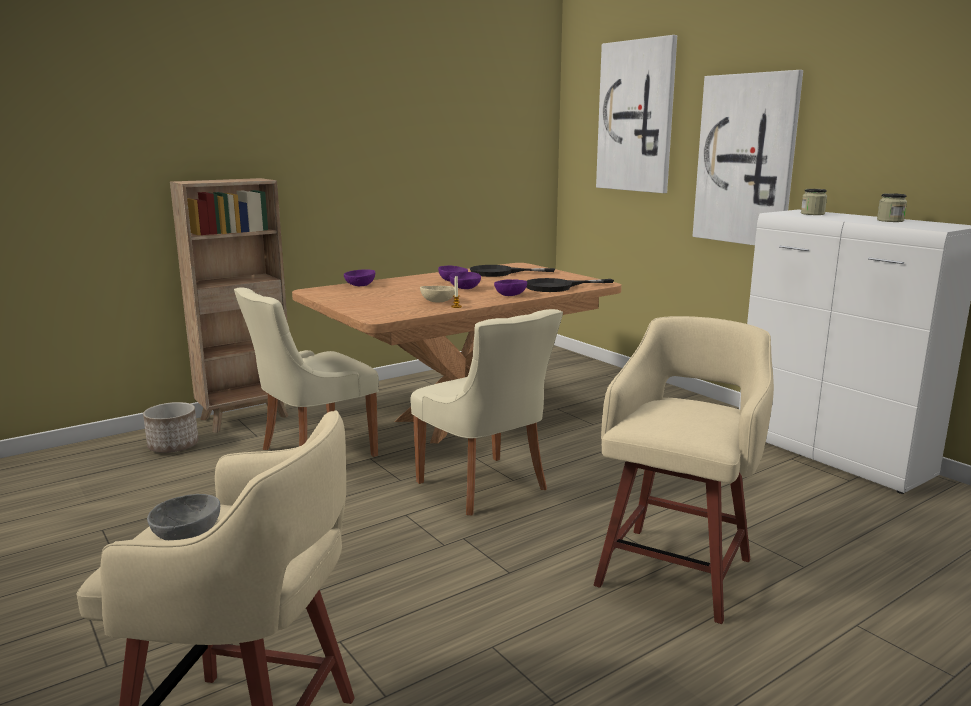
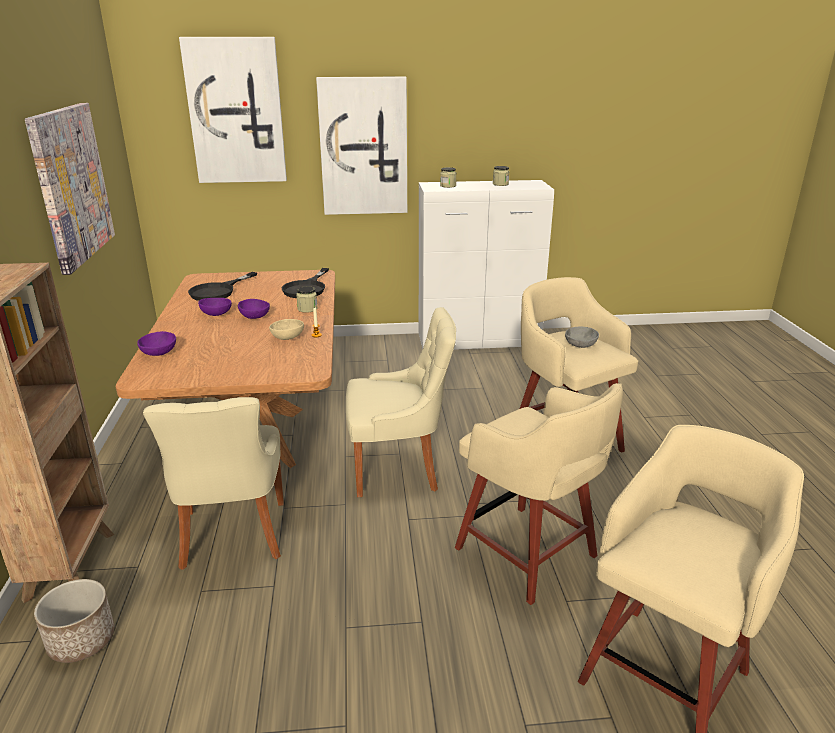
camera: 60 degrees left, 10 degrees up
grey bowl [147,494,220,540] -> grey bowl moved to [565,327,599,348]
purple bowl [494,279,527,296] -> jar [296,286,318,313]
none -> picture [25,103,115,275]
none -> beige stool [455,383,623,605]

